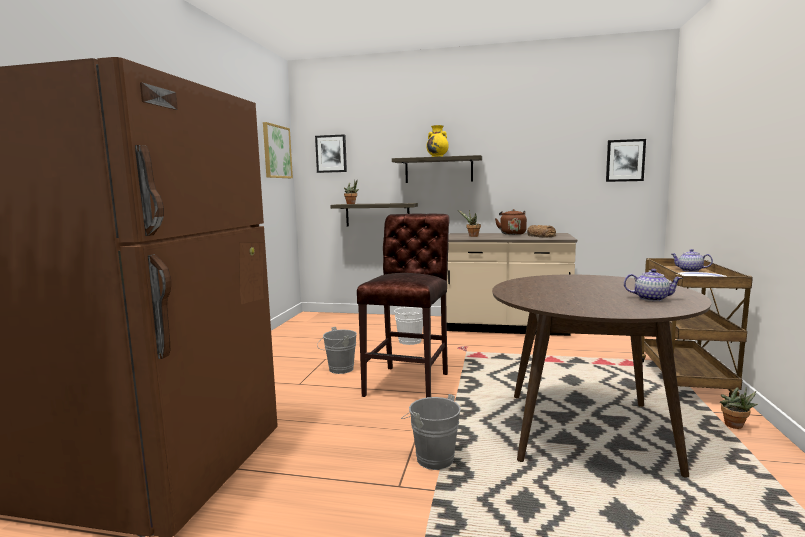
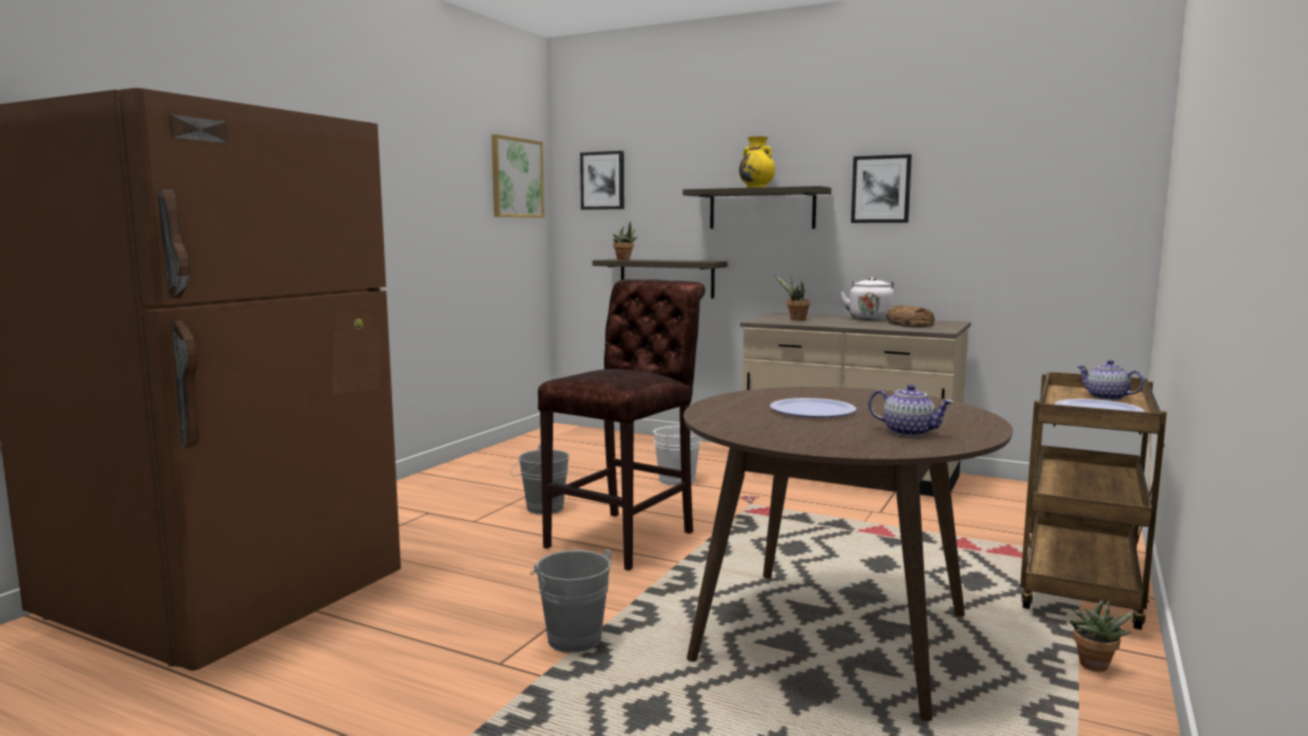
camera: 15 degrees right, 0 degrees up
brown kettle [495,209,527,235] -> white kettle [840,277,894,321]
picture [606,139,646,182] -> picture moved to [851,154,912,223]
none -> plate [770,398,857,418]

